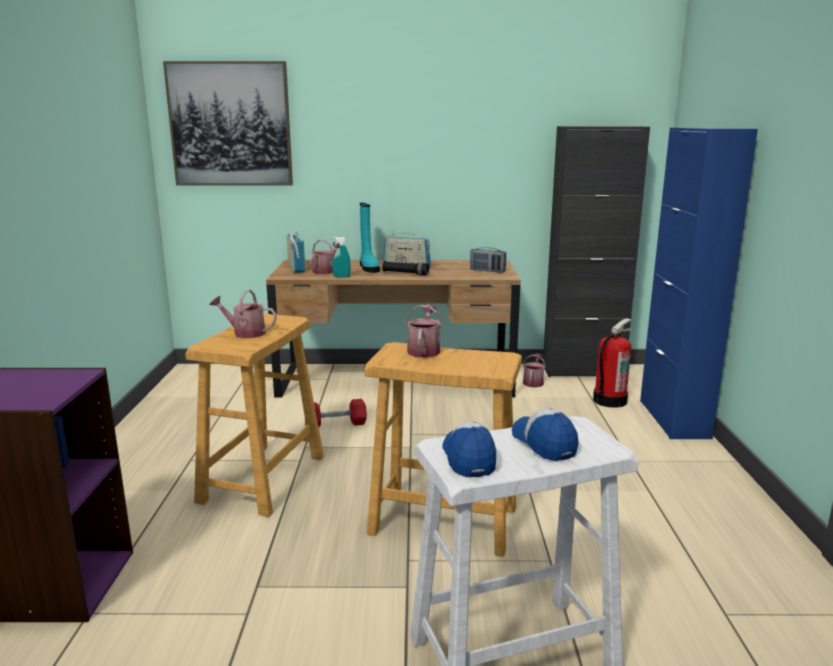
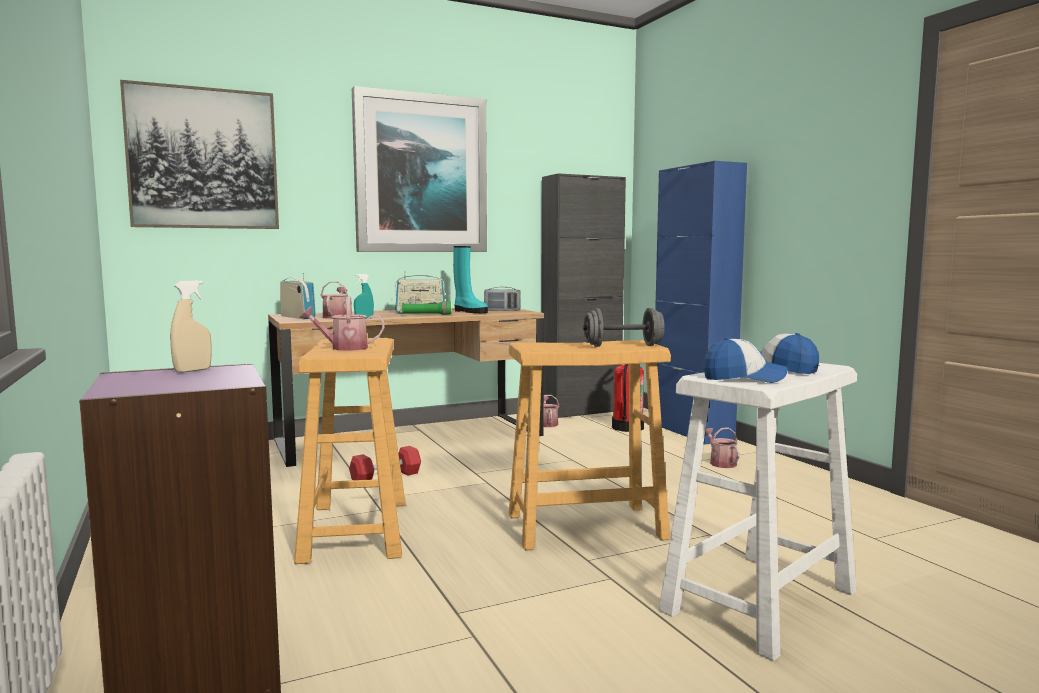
camera: 25 degrees left, 10 degrees down
turquoise boot [360,203,380,273] -> turquoise boot moved to [453,246,488,313]
black flashlight [382,261,429,276] -> green flashlight [402,301,451,315]
watering can [405,305,442,358] -> watering can moved to [705,427,740,468]
cap [442,421,496,477] -> cap turned 135 degrees clockwise [703,337,788,383]
none -> beige spray bottle [170,280,212,373]
none -> picture [352,86,487,252]
none -> grey dumbbell [583,308,665,347]

